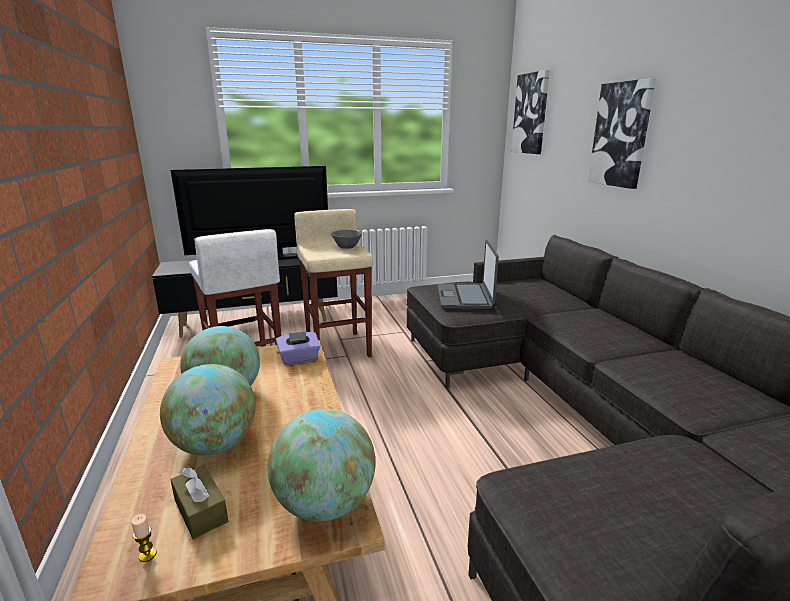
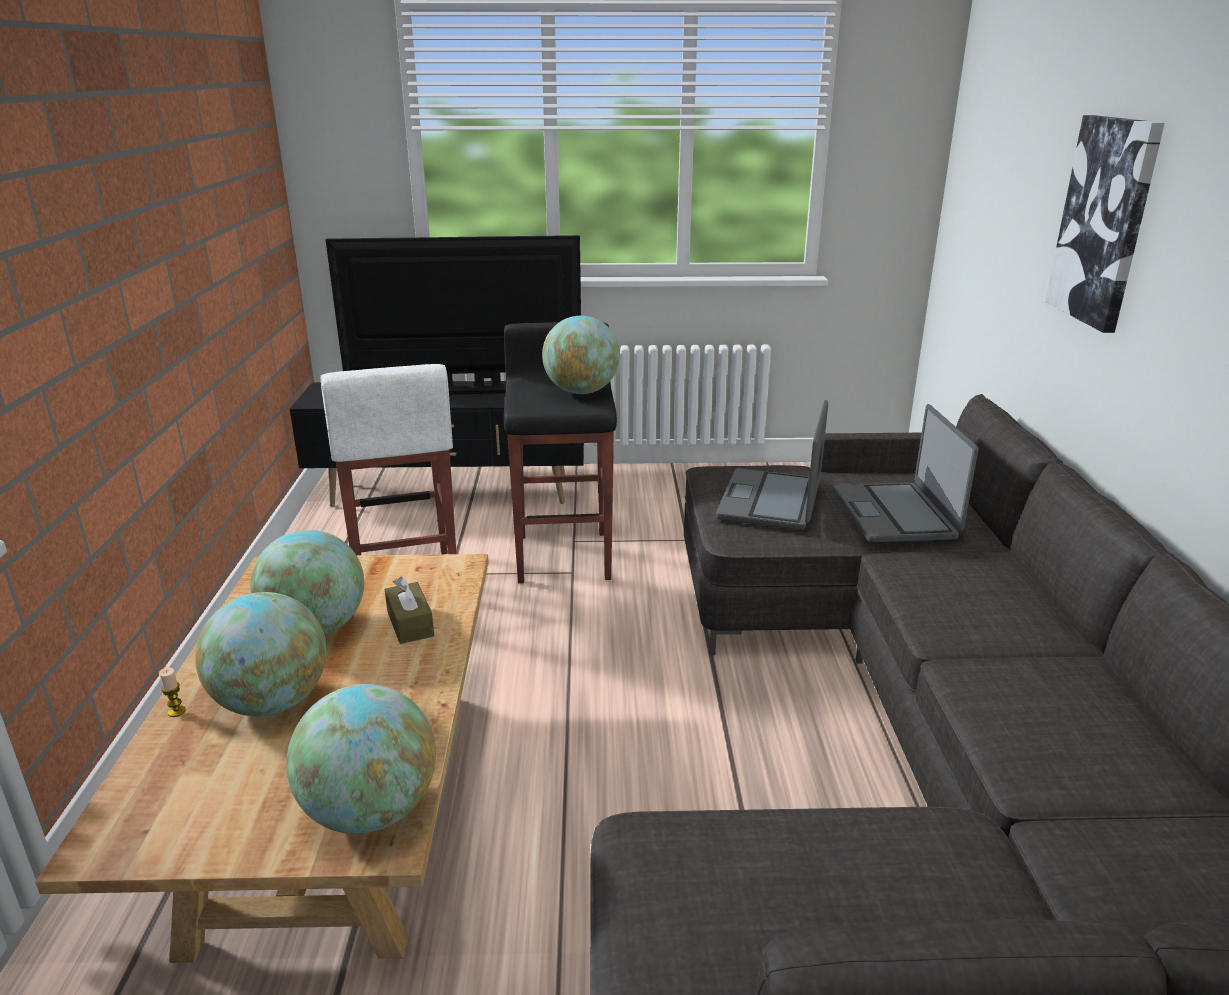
camera: 15 degrees right, 5 degrees up
candle [131,514,156,562] -> candle moved to [159,667,186,717]
brown tissue box [170,465,228,539] -> brown tissue box moved to [385,576,434,644]
purple tissue box [276,331,320,365] -> none
beige stool [294,209,373,357] -> black stool [504,322,617,584]
grey bowl [331,230,362,249] -> globe [542,316,620,394]
picture [511,70,550,154] -> none
none -> laptop [834,404,978,543]

